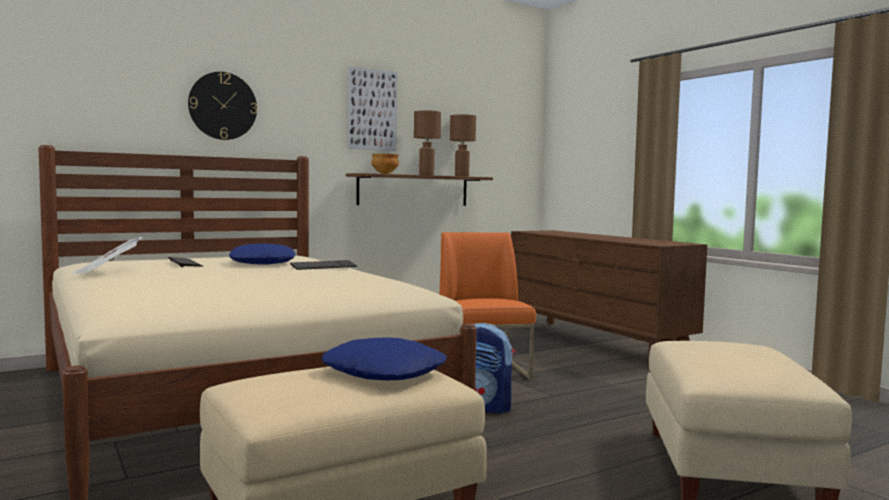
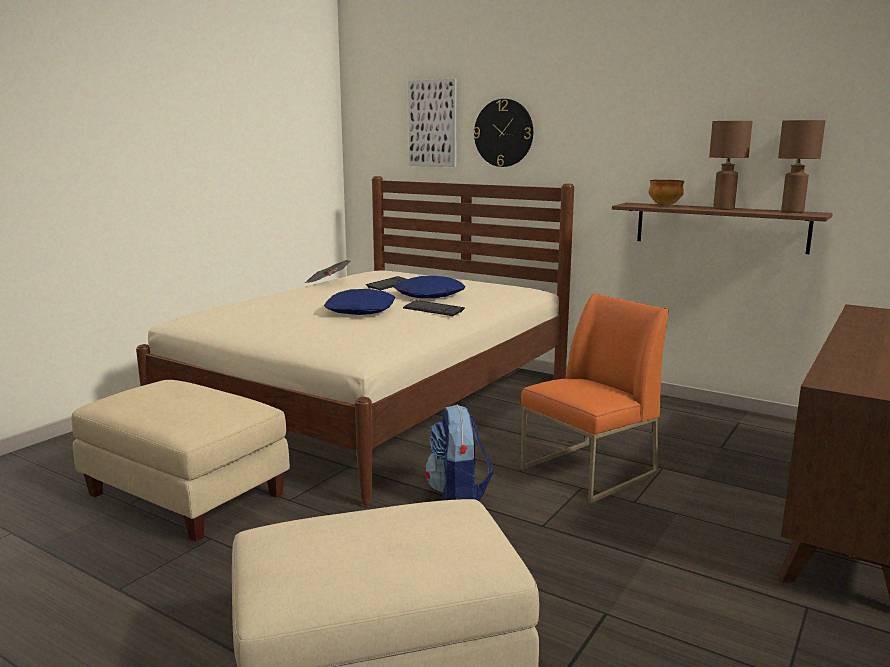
camera: 65 degrees right, 10 degrees up
blue pillow [322,338,447,380] -> blue pillow moved to [324,289,395,315]
picture [347,66,397,151] -> picture moved to [408,79,457,167]

